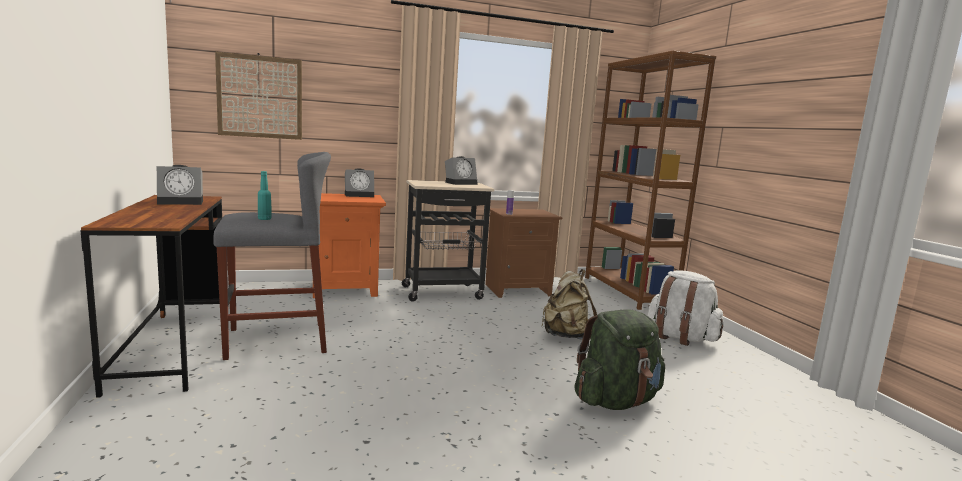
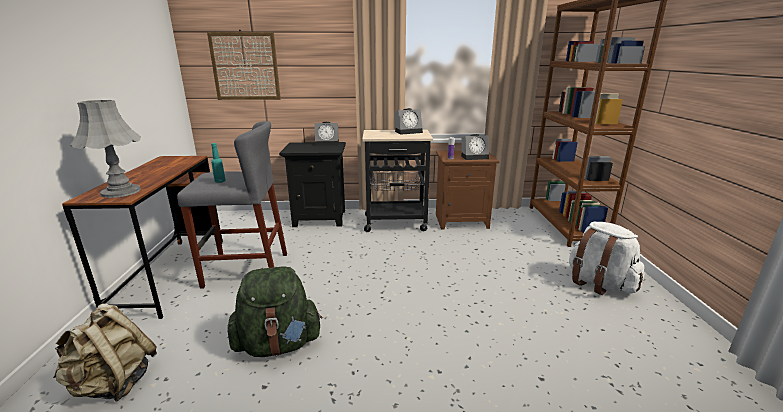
camera: 15 degrees right, 10 degrees up
alarm clock [157,165,203,205] -> alarm clock moved to [461,134,489,160]
orange nightstand [313,193,386,298] -> black nightstand [279,142,346,227]
beige backpack [542,269,598,340] -> beige backpack moved to [53,303,157,402]
green backpack [574,309,665,410] -> green backpack moved to [227,267,322,357]
none -> grey table lamp [70,100,141,198]

